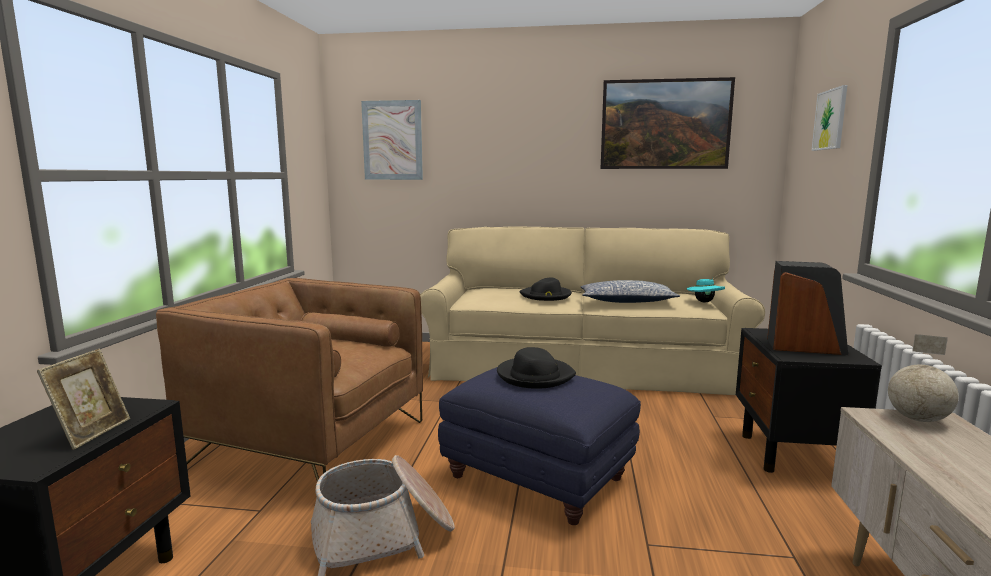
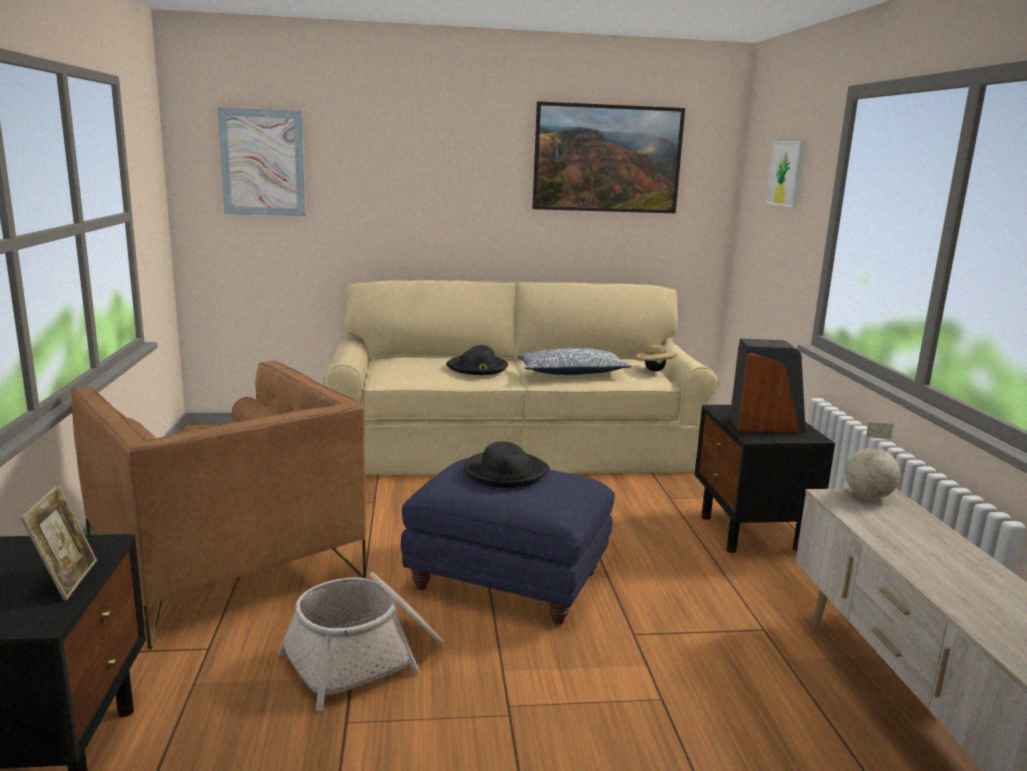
camera: 15 degrees left, 5 degrees up
brown armchair [156,278,423,481] -> brown armchair turned 135 degrees counterclockwise [71,361,366,650]
turquoise hat [687,279,725,302] -> beige hat [636,343,677,371]

